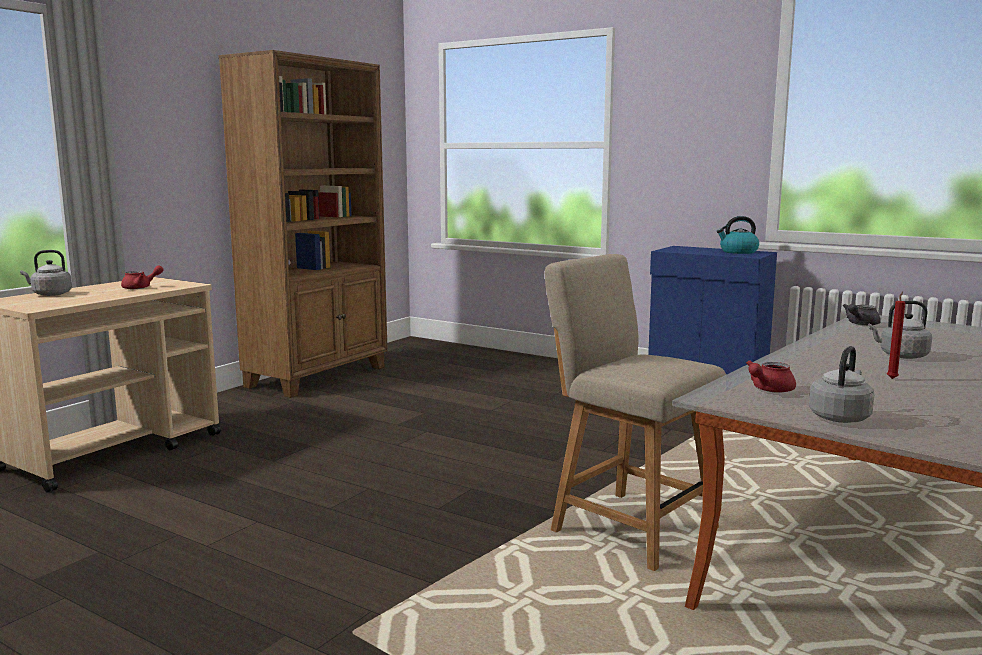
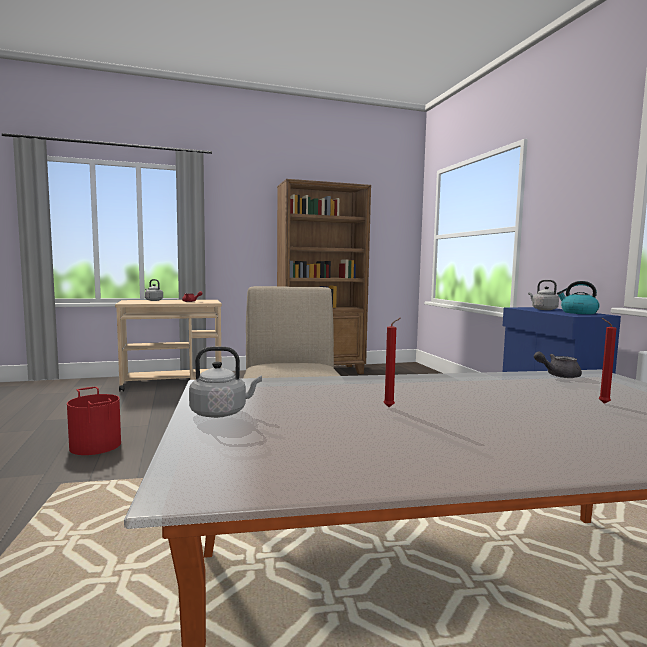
camera: 40 degrees right, 5 degrees down
red teapot [746,360,796,393] -> none
grey kettle [868,301,932,359] -> grey kettle moved to [528,280,559,310]
none -> red bucket [67,387,121,455]
none -> red candle [599,318,616,404]

